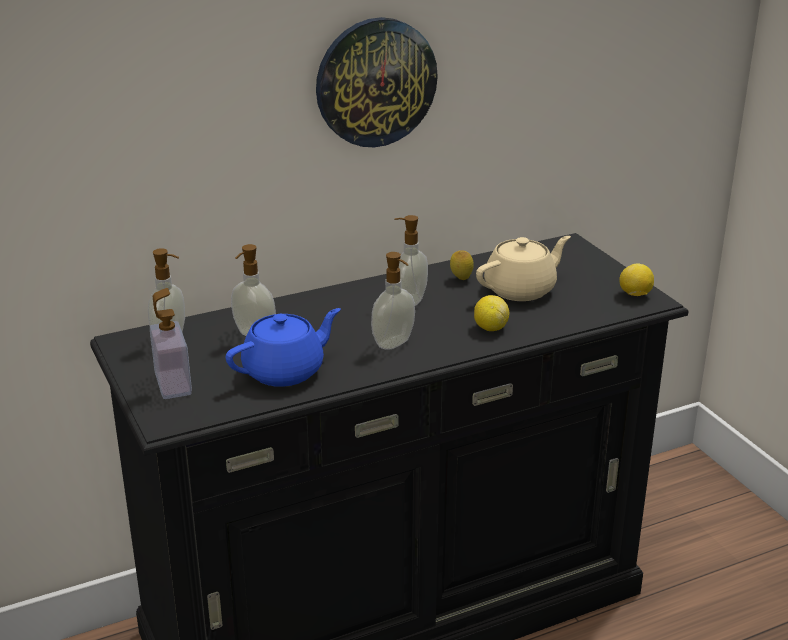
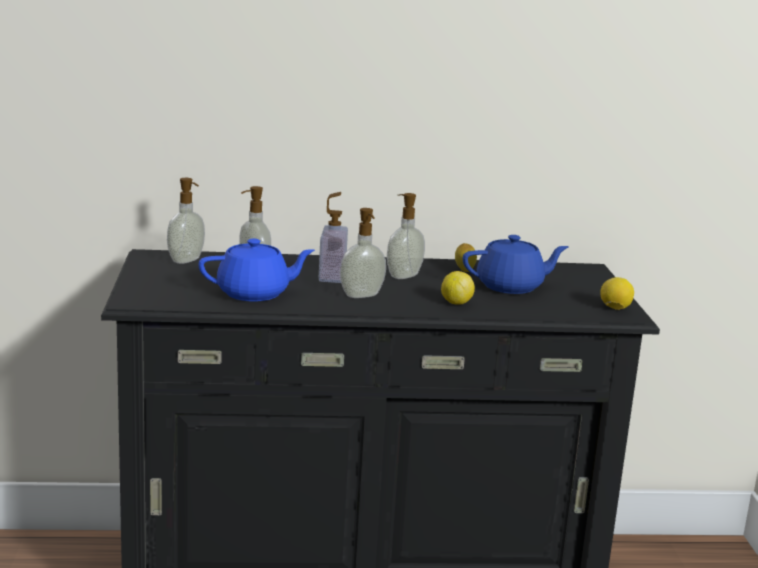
camera: 20 degrees right, 10 degrees down
soap dispenser [150,288,192,399] -> soap dispenser moved to [319,192,348,283]
wall clock [316,17,438,147] -> none
beige teapot [476,236,571,301] -> blue teapot [463,235,569,294]

